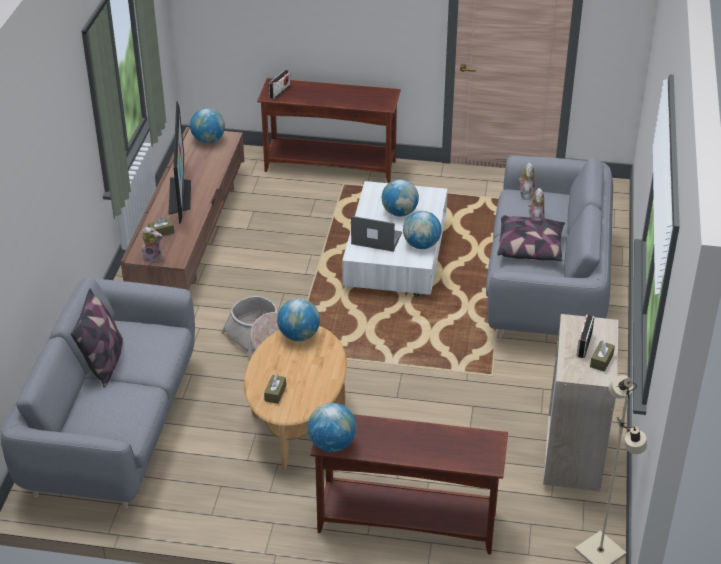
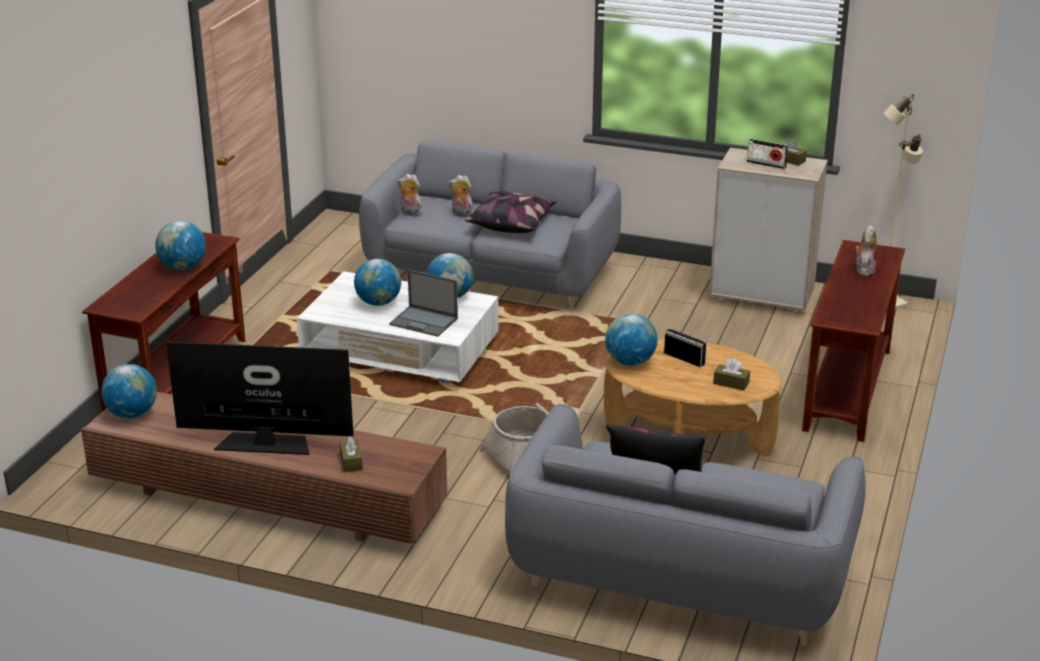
camera: 80 degrees left, 10 degrees down
plush toy [141,227,163,263] -> plush toy moved to [855,225,876,276]
radio [269,70,291,99] -> radio moved to [664,328,707,367]
globe [307,403,356,452] -> globe moved to [155,221,206,270]
laptop [351,216,402,252] -> laptop turned 90 degrees counterclockwise [389,270,458,337]

